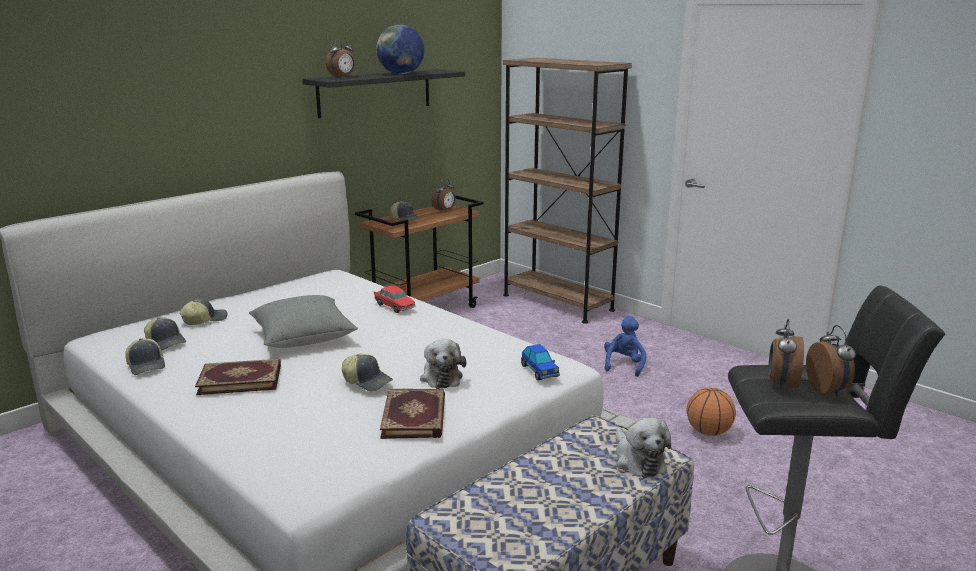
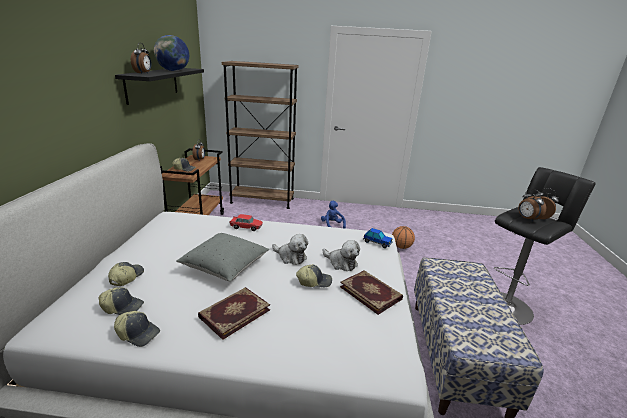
camera: 40 degrees left, 5 degrees up
plush toy [616,417,671,478] -> plush toy moved to [272,234,308,265]

